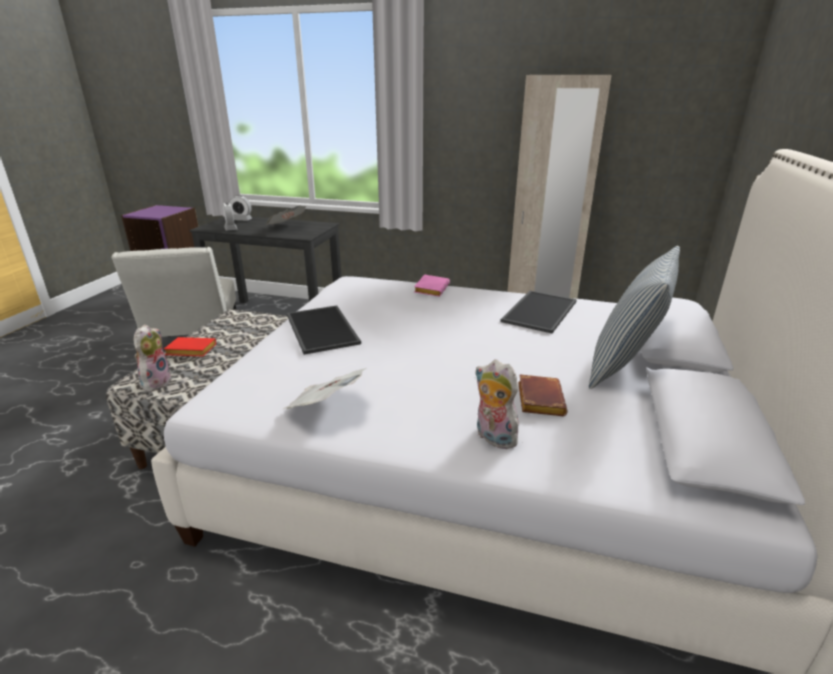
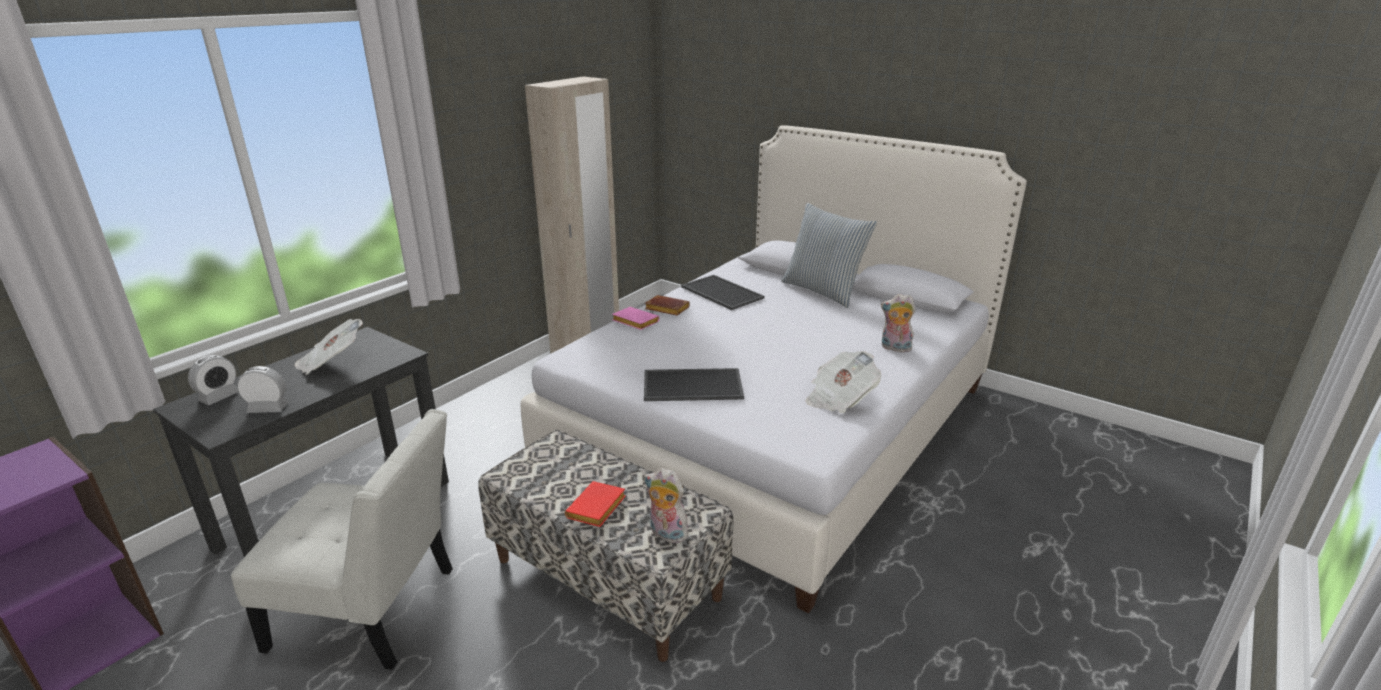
camera: 70 degrees left, 0 degrees up
plush toy [476,360,520,449] -> plush toy turned 45 degrees clockwise [881,294,916,352]
brown book [518,375,568,416] -> brown book moved to [645,295,690,316]

